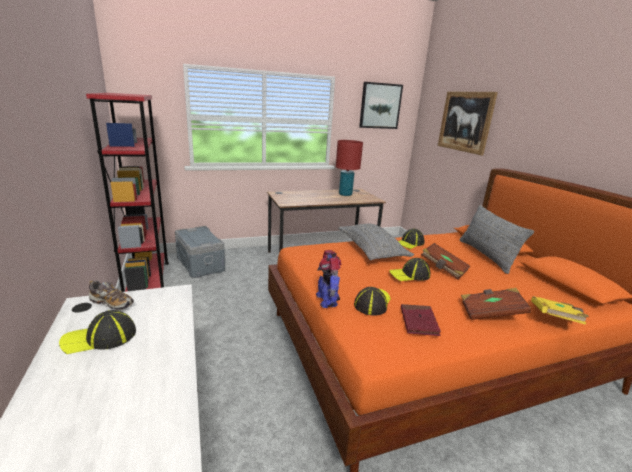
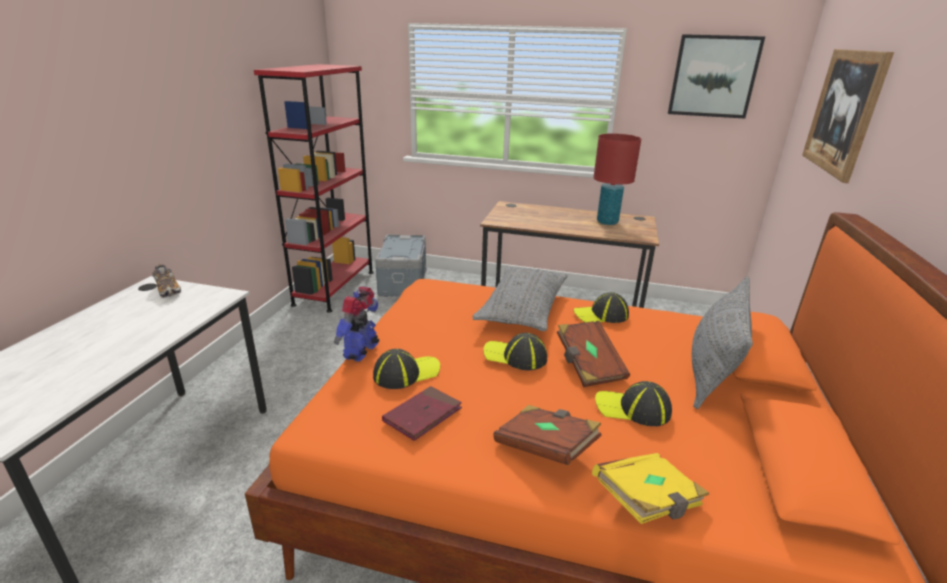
camera: 35 degrees right, 5 degrees up
cap [59,310,136,354] -> cap moved to [595,381,672,426]

